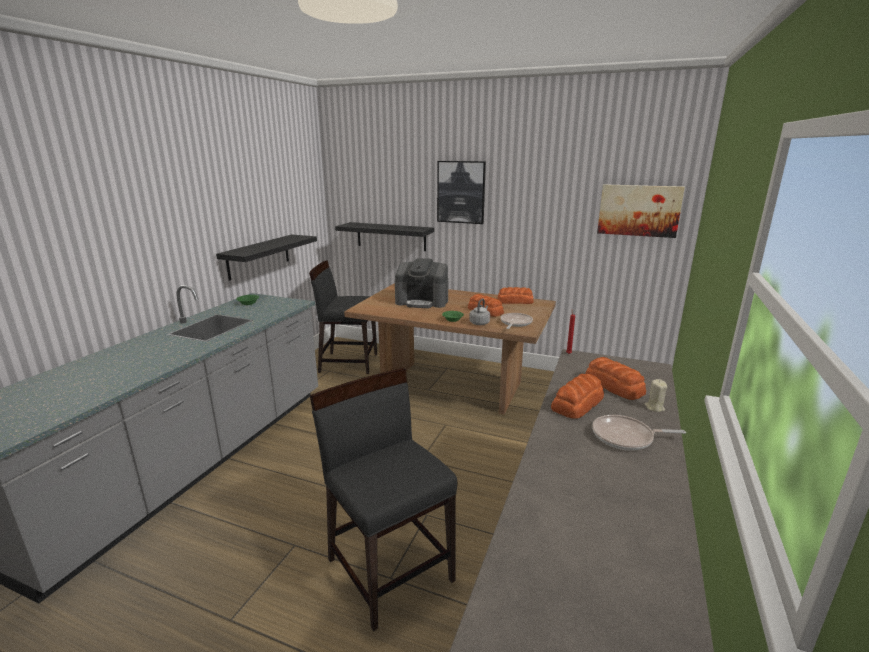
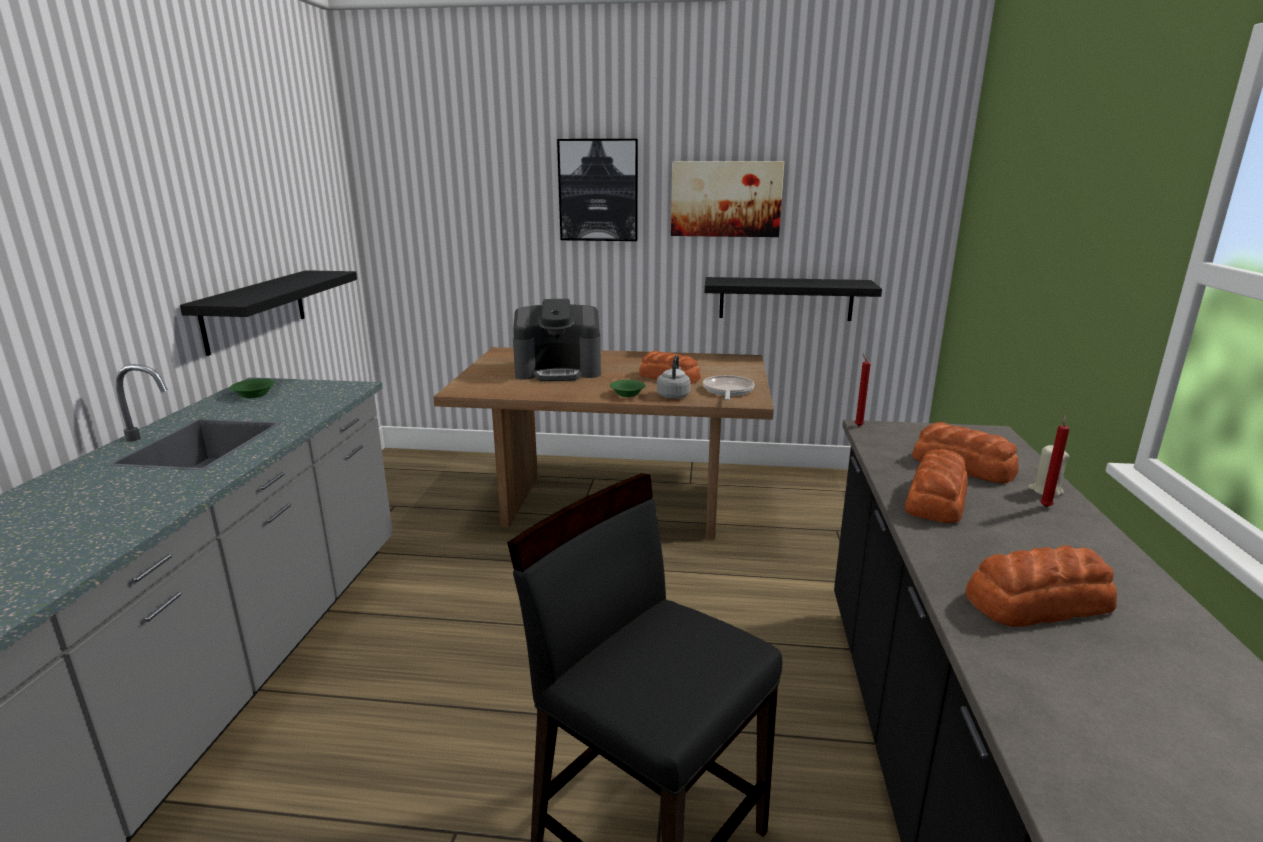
camera: 15 degrees left, 0 degrees up
black chair [309,260,377,374] -> none
black shelf [335,222,434,251] -> black shelf moved to [705,277,882,321]
bread [498,287,534,304] -> bread moved to [965,545,1117,627]
frying pan [592,415,686,450] -> none
picture [597,184,685,238] -> picture moved to [671,161,784,237]
none -> red candle [1040,415,1070,507]

